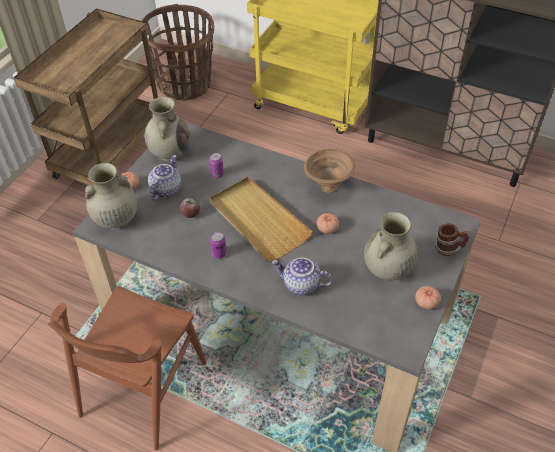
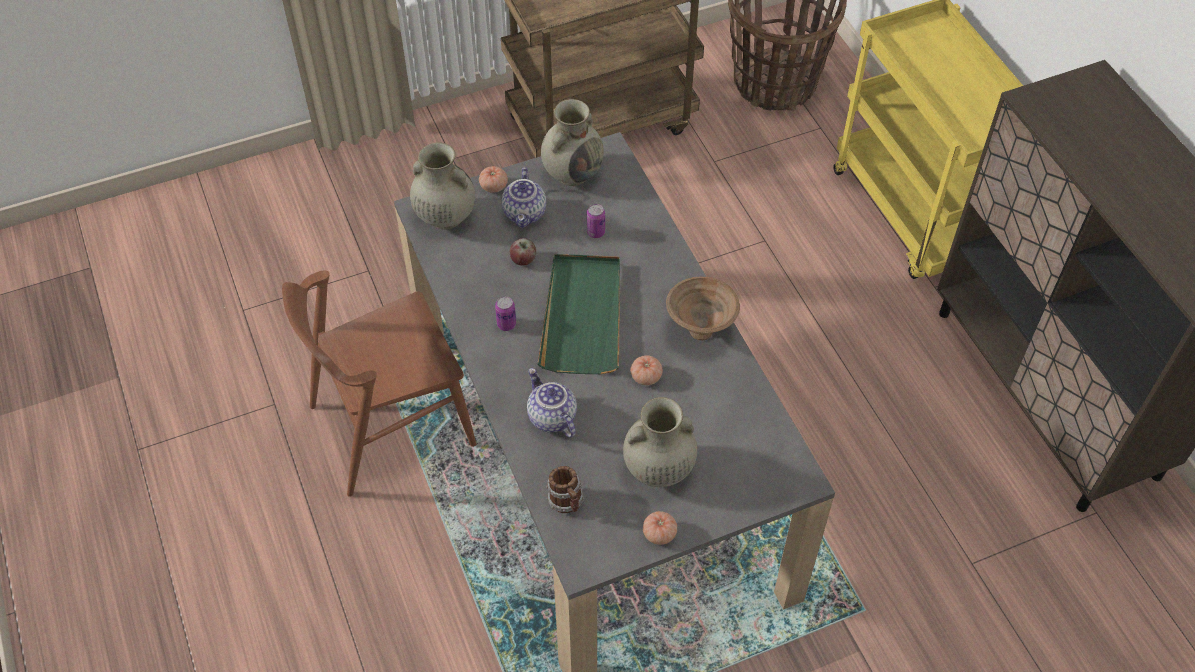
camera: 40 degrees right, 5 degrees up
teapot [148,155,181,201] -> teapot turned 120 degrees clockwise [502,167,546,228]
beige tray [209,177,313,262] -> green tray [538,254,620,374]
mug [435,223,469,256] -> mug moved to [546,466,584,513]

